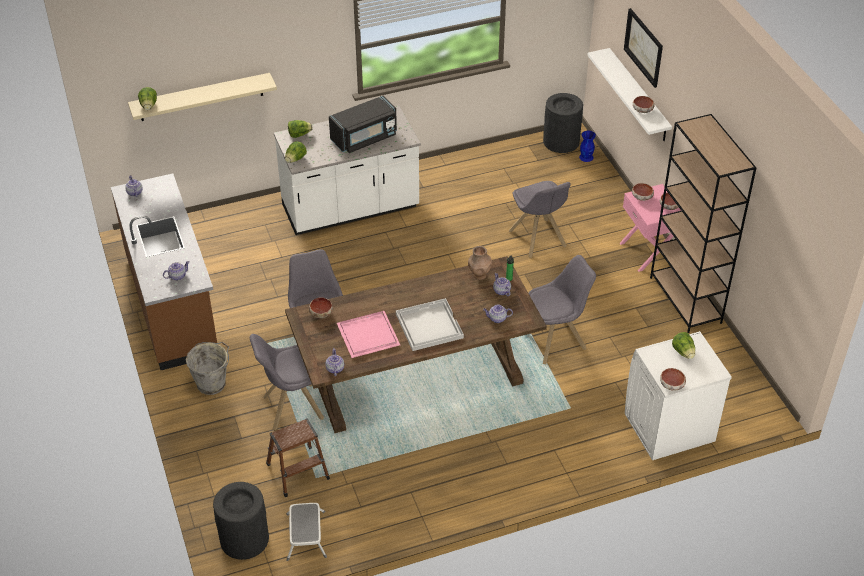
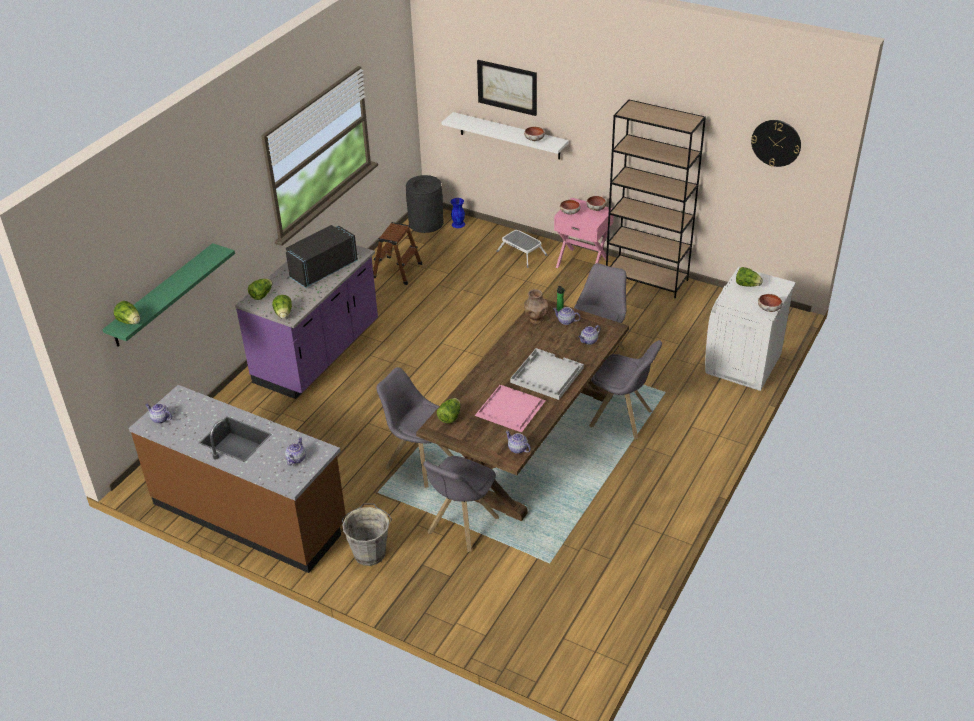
camera: 40 degrees left, 5 degrees down
beige shelf [128,73,277,121] -> green shelf [102,243,235,347]
black trash can [213,482,269,560] -> none
brown step ladder [266,418,330,497] -> brown step ladder moved to [373,222,422,285]
white counter [274,105,421,235] -> purple counter [235,245,378,399]
grey step ladder [286,503,327,561] -> grey step ladder moved to [496,230,548,268]
bowl [309,298,333,318] -> lettuce [437,398,461,423]
black microwave [329,96,397,153] -> black microwave turned 150 degrees counterclockwise [286,225,358,288]
grey chair [509,181,571,258] -> grey chair moved to [589,340,662,439]
none -> wall clock [751,120,801,167]

